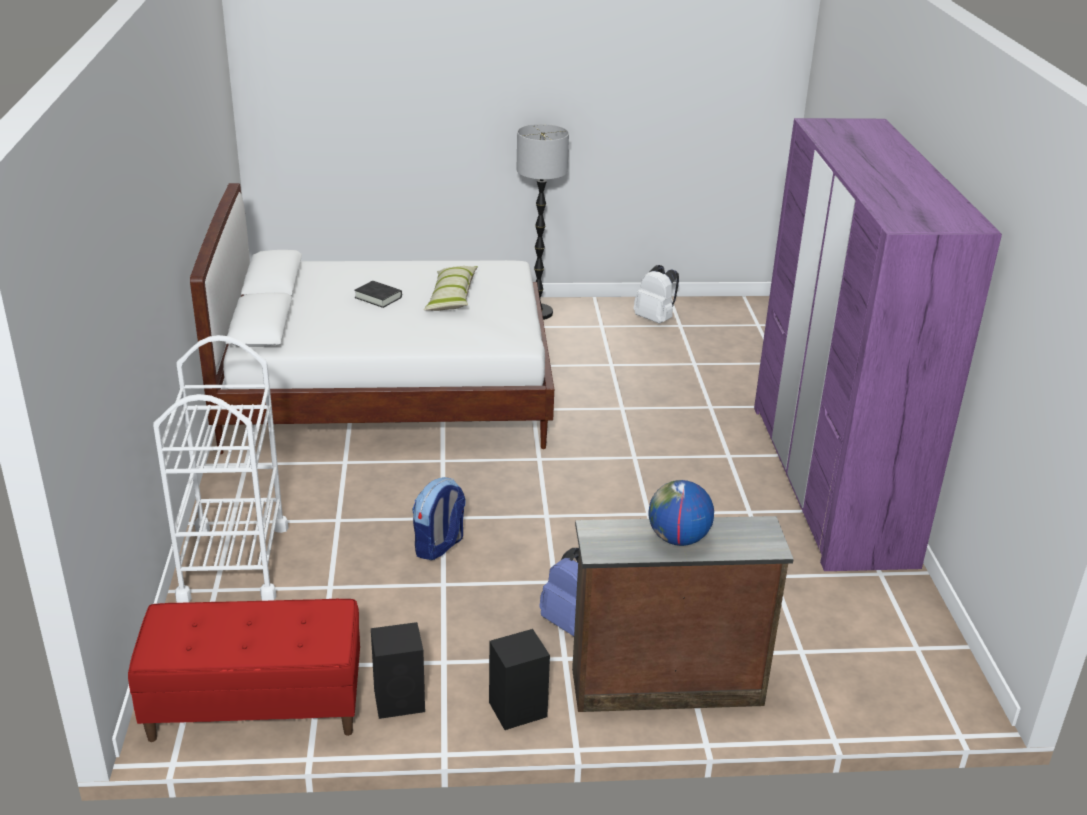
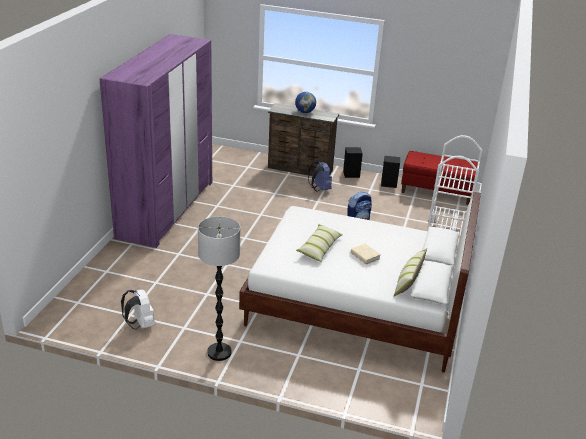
camera: 160 degrees left, 0 degrees up
black book [354,281,402,308] -> beige book [351,244,381,265]
none -> pillow [394,248,427,297]

